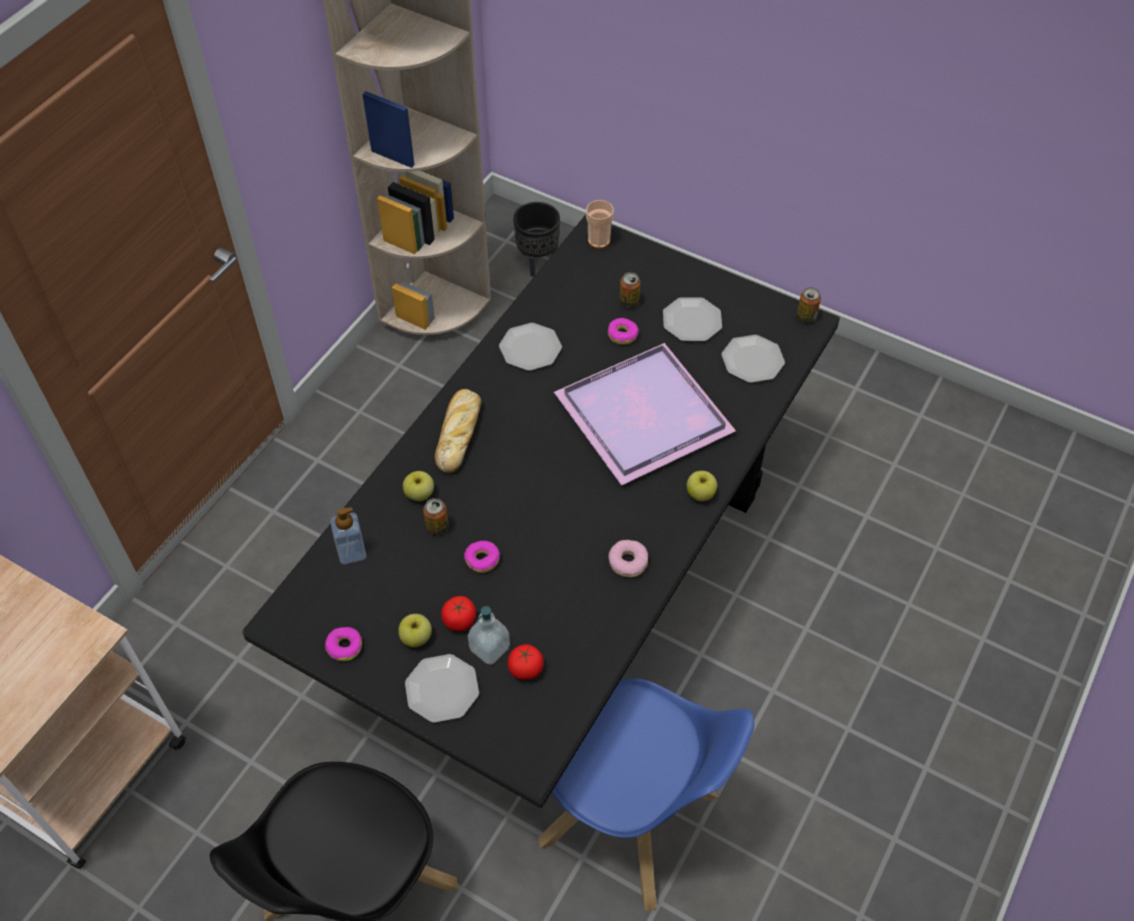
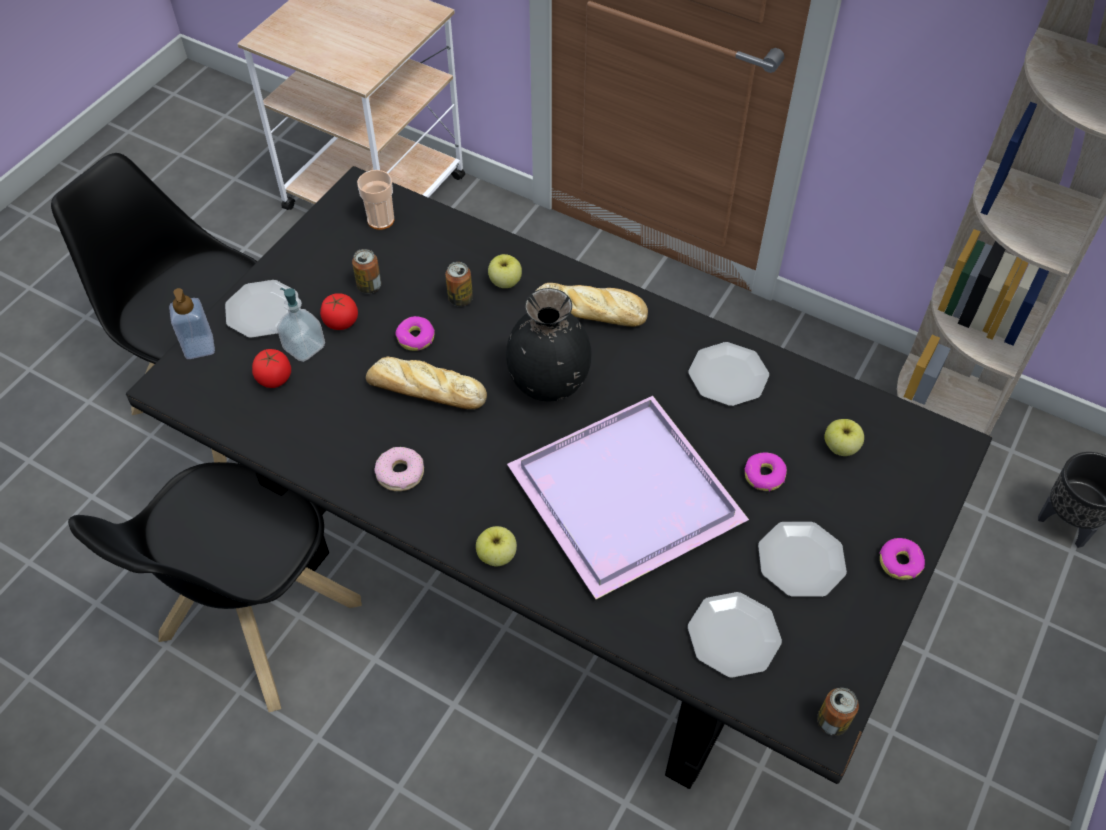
camera: 90 degrees right, 0 degrees up
donut [325,627,362,661] -> donut moved to [879,538,925,580]
soap dispenser [330,507,366,564] -> soap dispenser moved to [169,288,215,359]
apple [399,614,432,647] -> apple moved to [824,419,864,456]
blue chair [538,678,754,911] -> black chair [68,462,362,712]
cup [586,200,614,249] -> cup moved to [357,170,395,230]
can [620,272,641,308] -> can moved to [352,249,381,293]
none -> bread [366,357,487,409]
none -> black vase [506,288,591,402]

